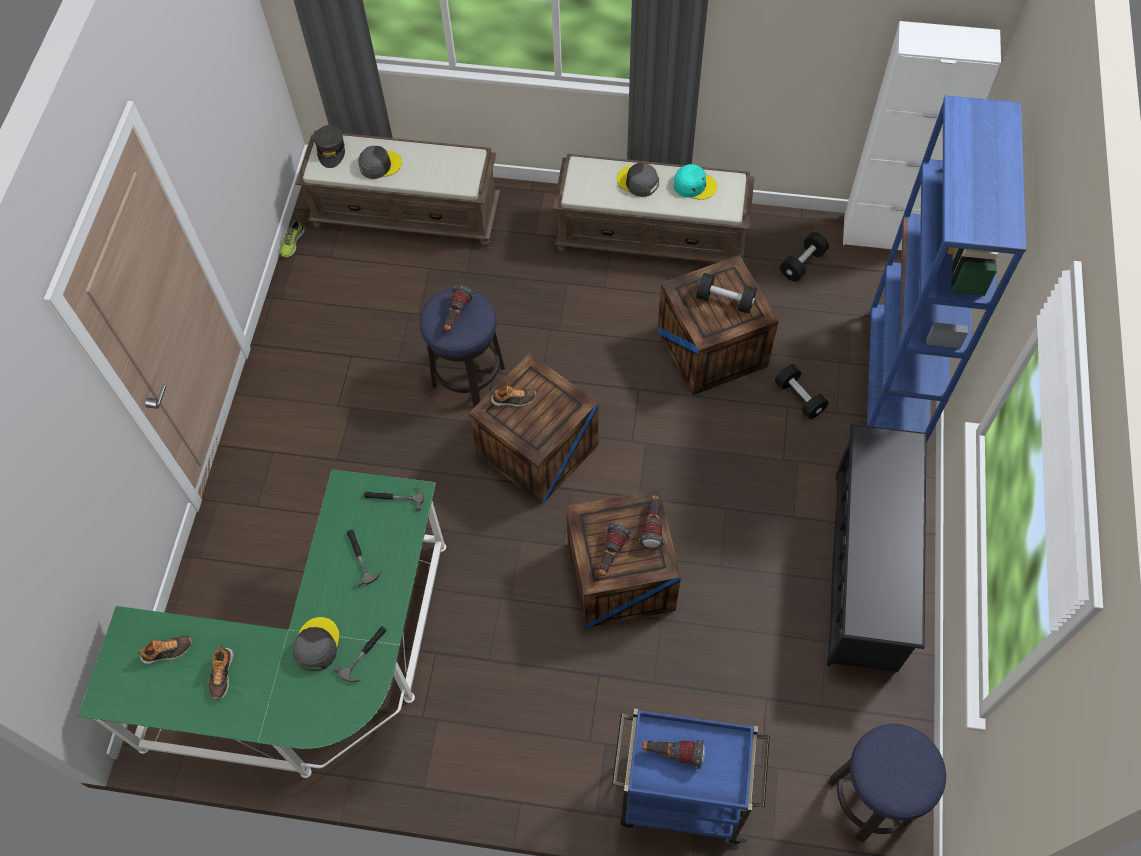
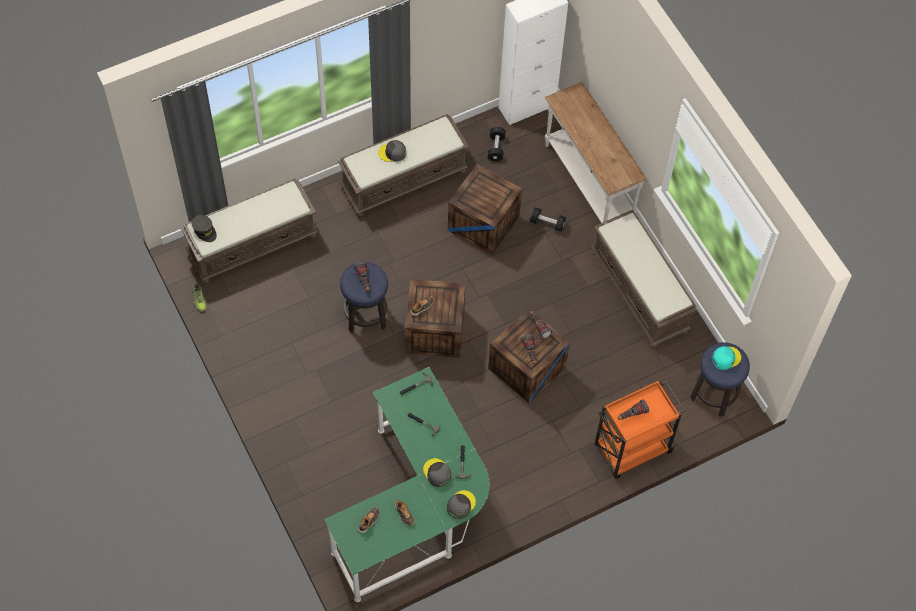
camera: 40 degrees left, 0 degrees up
grey cap [358,146,402,179] -> grey cap moved to [447,490,476,519]
blue cart [612,709,770,844] -> orange cart [595,380,685,479]
turquoise cap [674,164,717,200] -> turquoise cap moved to [712,346,741,370]
black dumbbell [696,273,757,314] -> none
black shoe rack [827,424,927,672] -> brown bench [590,210,697,348]
blue bookcase [867,95,1026,443] -> white console table [545,82,646,223]

